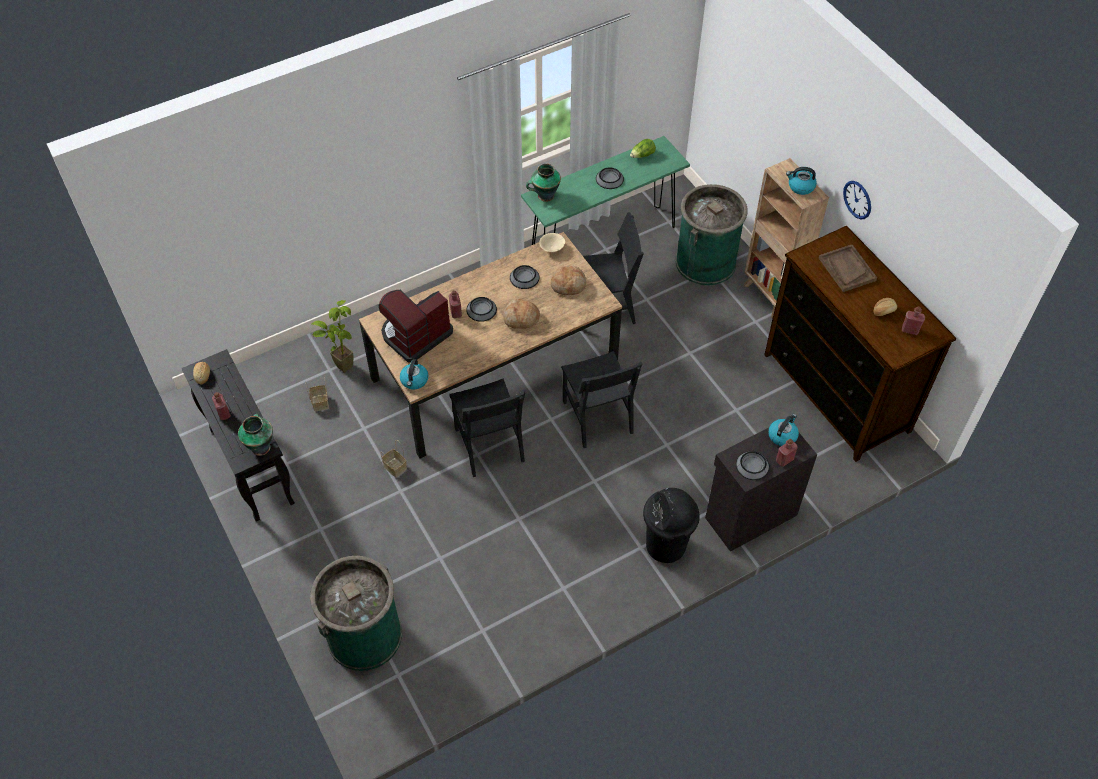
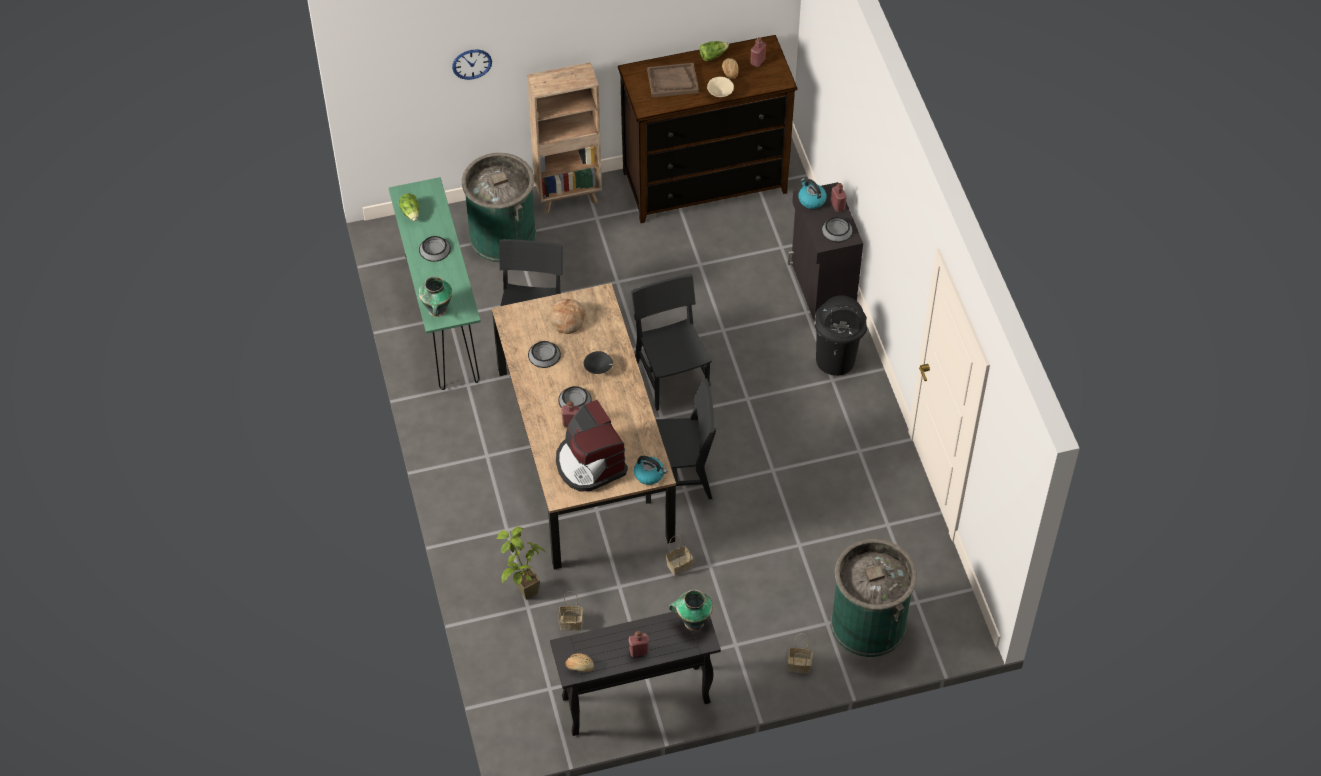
camera: 75 degrees left, 0 degrees up
bread [503,299,540,329] -> black bowl [584,351,613,374]
beige bowl [539,233,565,252] -> beige bowl moved to [707,77,734,97]
black chair [561,351,643,448] -> black chair turned 105 degrees counterclockwise [631,274,712,411]
kettle [786,167,817,195] -> none
wall clock [843,181,871,219] -> wall clock moved to [452,49,492,80]
none -> lettuce [699,41,729,61]
none -> basket [788,634,812,674]

